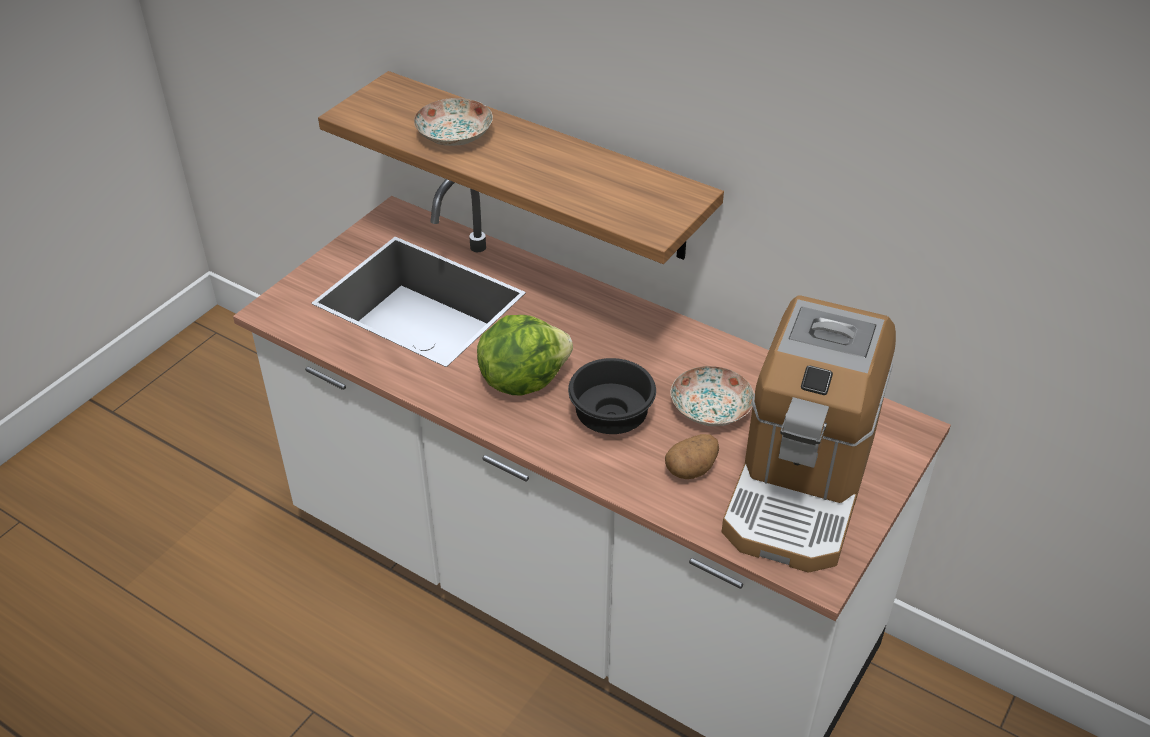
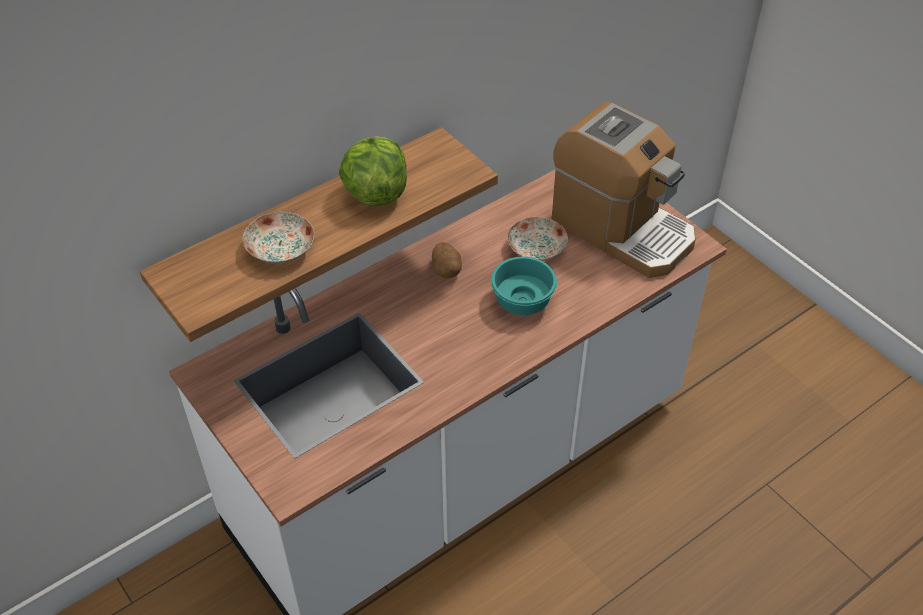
camera: 70 degrees left, 5 degrees up
lettuce [477,315,573,396] -> lettuce moved to [339,136,407,206]
black bowl [568,358,656,434] -> turquoise bowl [491,256,557,315]
potato [665,434,719,479] -> potato moved to [432,242,462,278]

